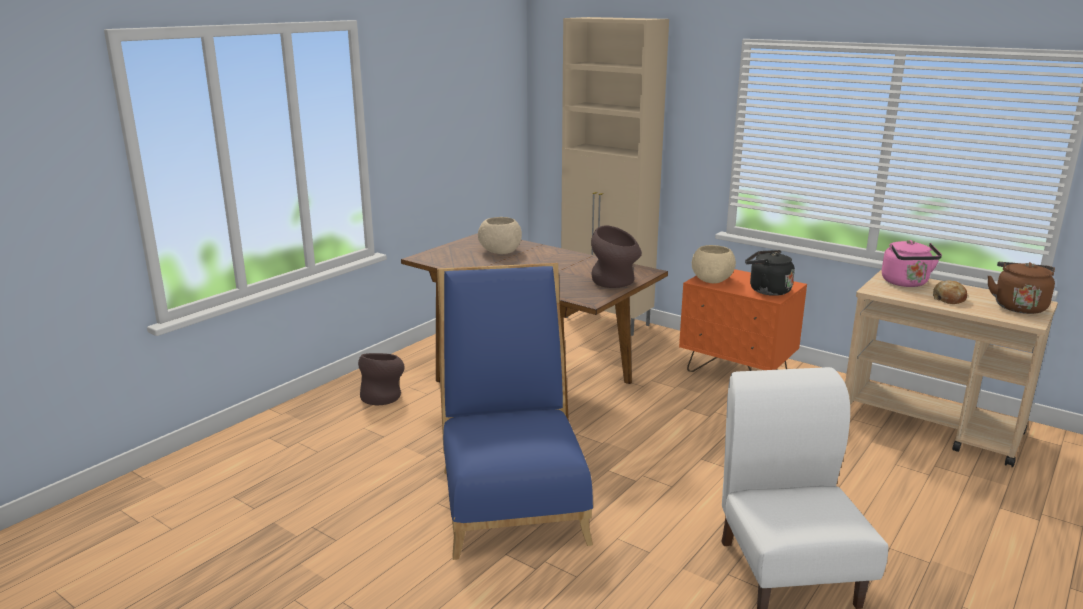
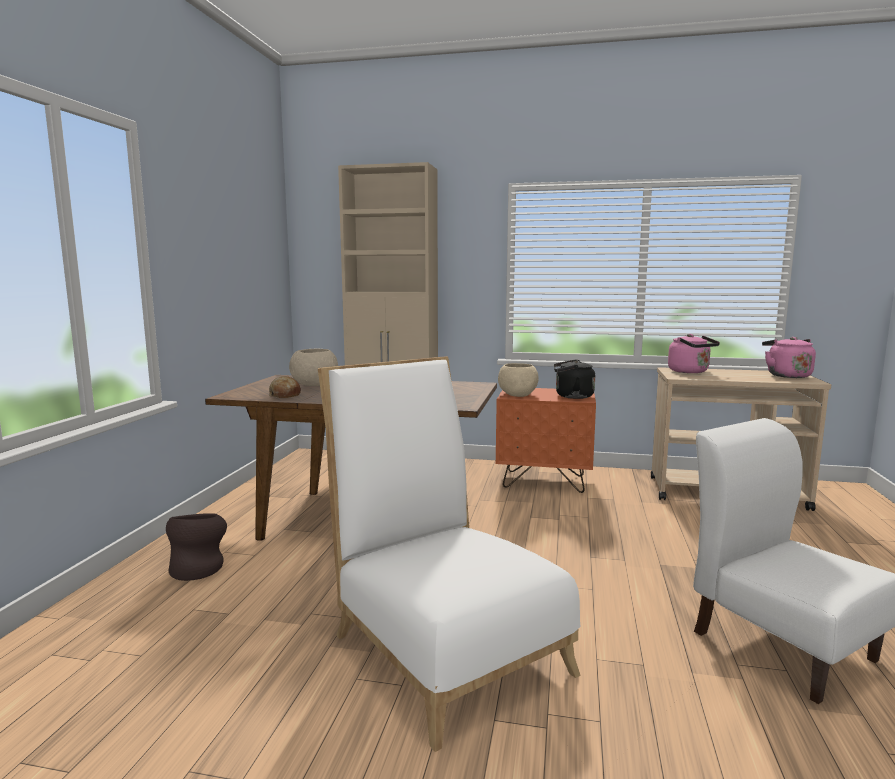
camera: 25 degrees left, 10 degrees down
blue chair [437,263,593,560] -> white chair [318,356,581,752]
brown vase [591,226,642,288] -> none
bread [933,281,967,304] -> bread moved to [269,376,301,398]
brown kettle [988,262,1055,314] -> pink kettle [762,337,816,378]

